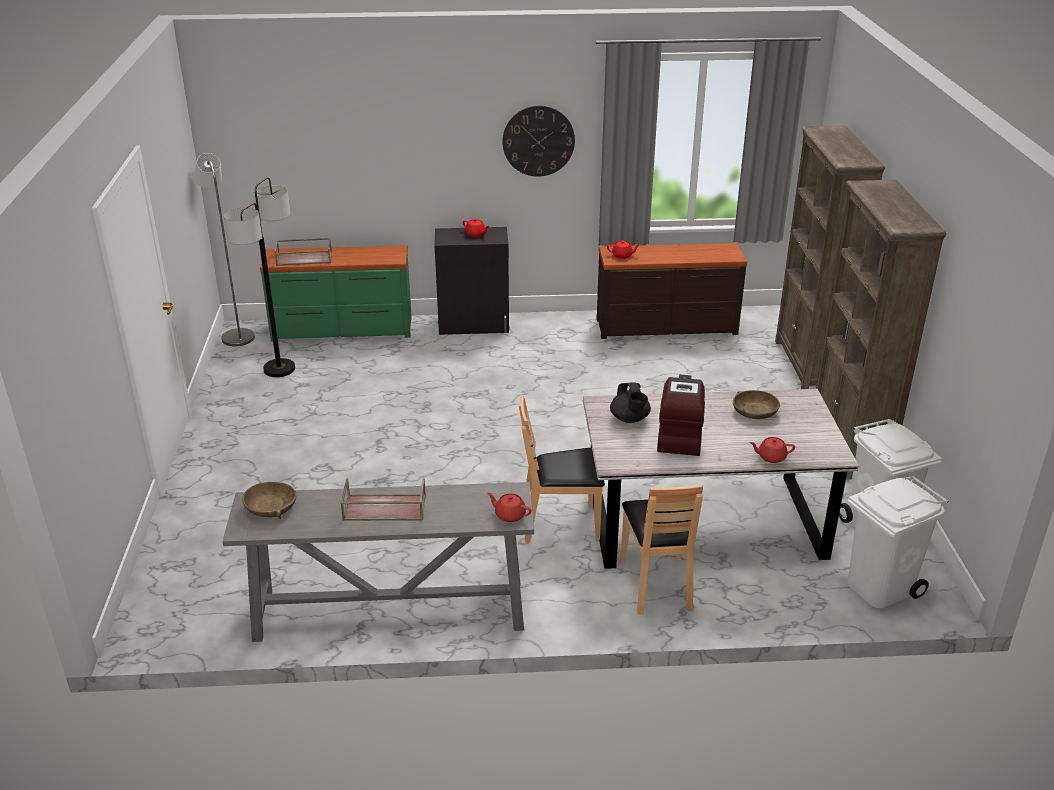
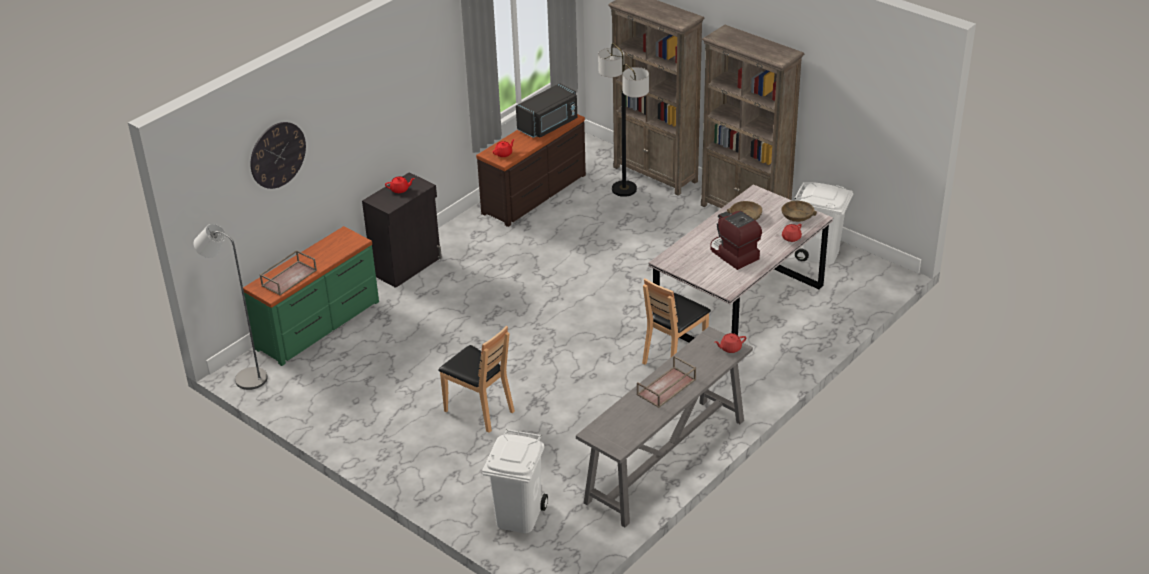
camera: 45 degrees left, 5 degrees up
floor lamp [224,177,295,377] -> floor lamp moved to [598,43,649,197]
brown bowl [242,482,296,519] -> brown bowl moved to [781,200,817,222]
wall clock [502,105,575,177] -> wall clock moved to [251,122,306,189]
black teapot [610,382,651,423] -> none
brown chair [621,484,703,614] -> brown chair moved to [438,326,515,433]
white trash can [848,476,949,608] -> white trash can moved to [482,429,548,533]
none -> black microwave [516,83,577,138]

